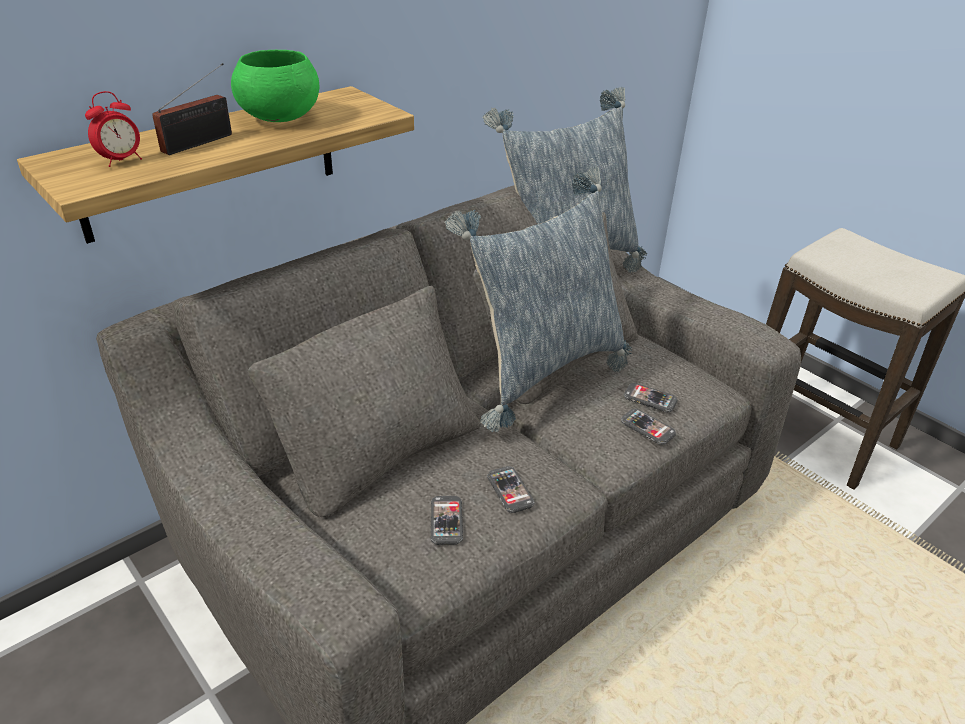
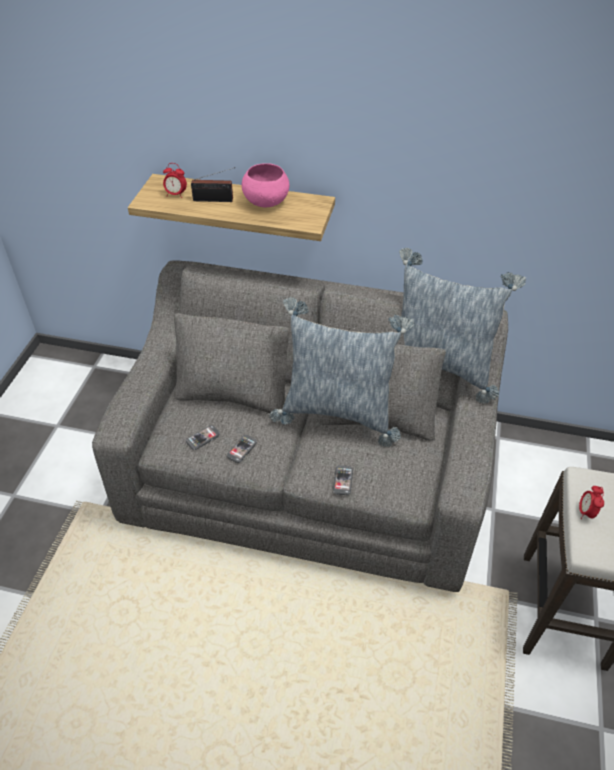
camera: 55 degrees right, 10 degrees up
green bowl [231,50,319,122] -> pink bowl [242,163,289,207]
phone [624,383,678,413] -> none
none -> alarm clock [579,486,604,519]

